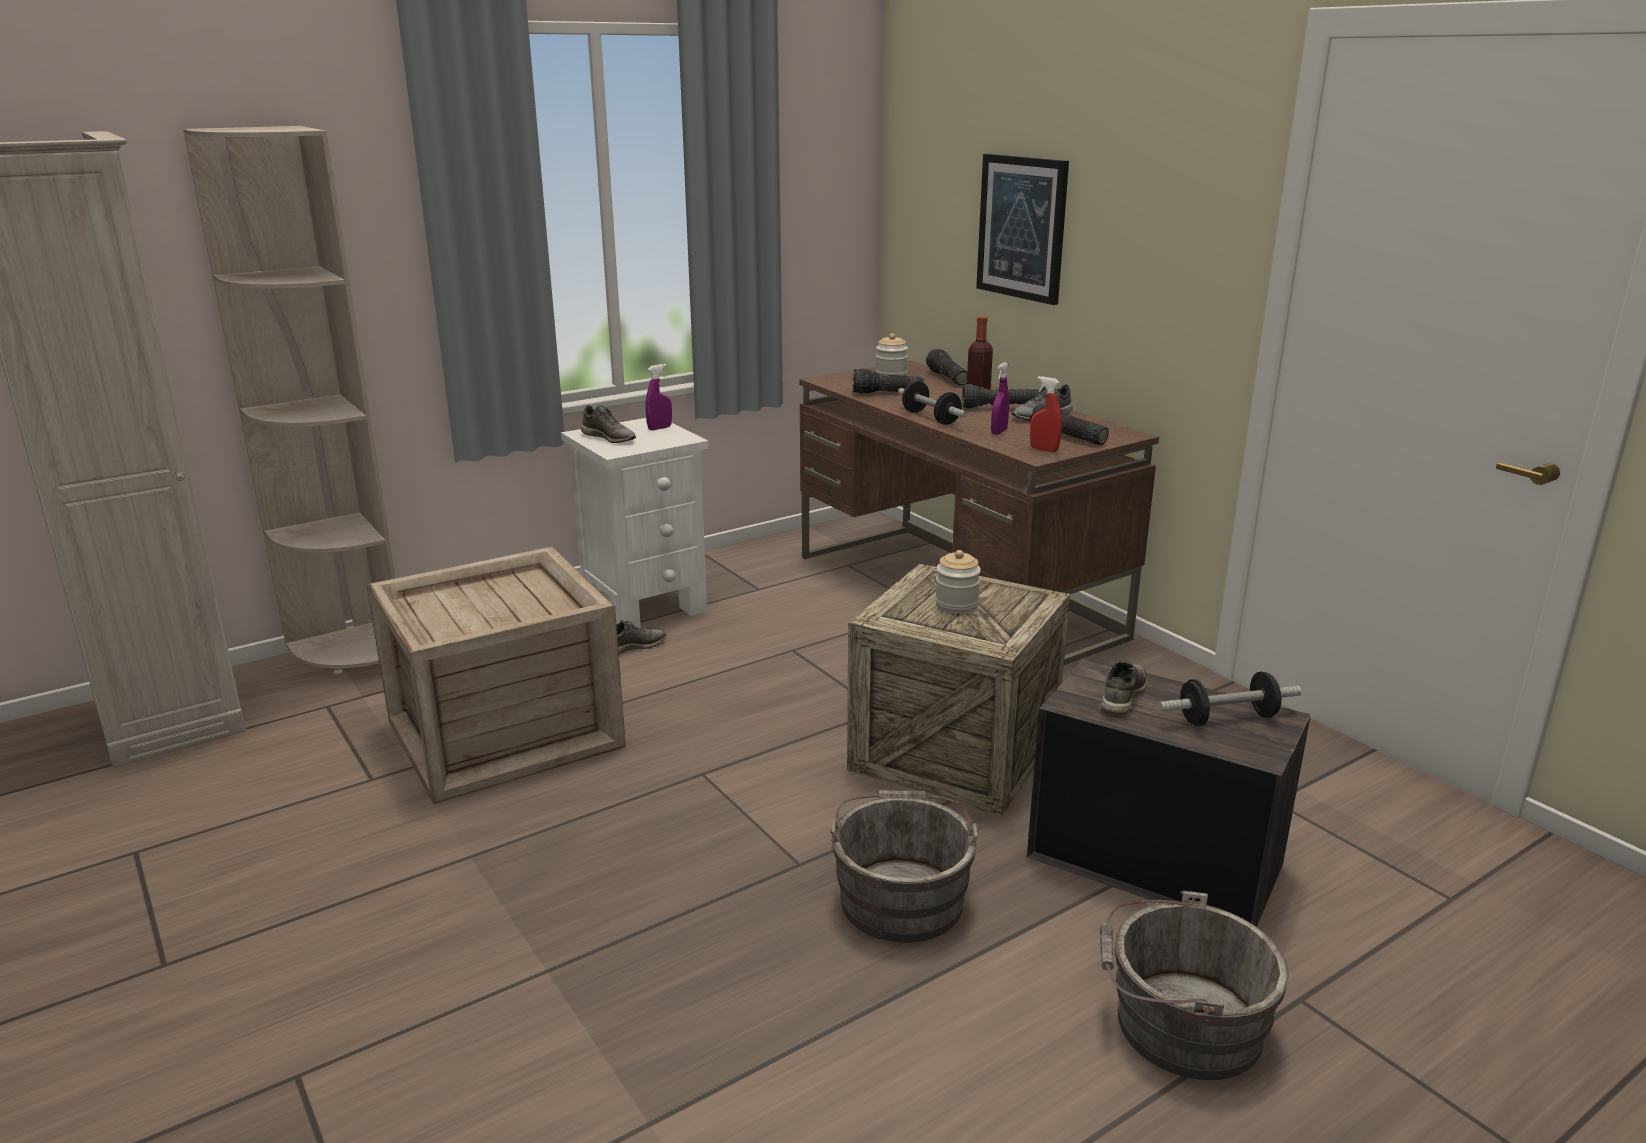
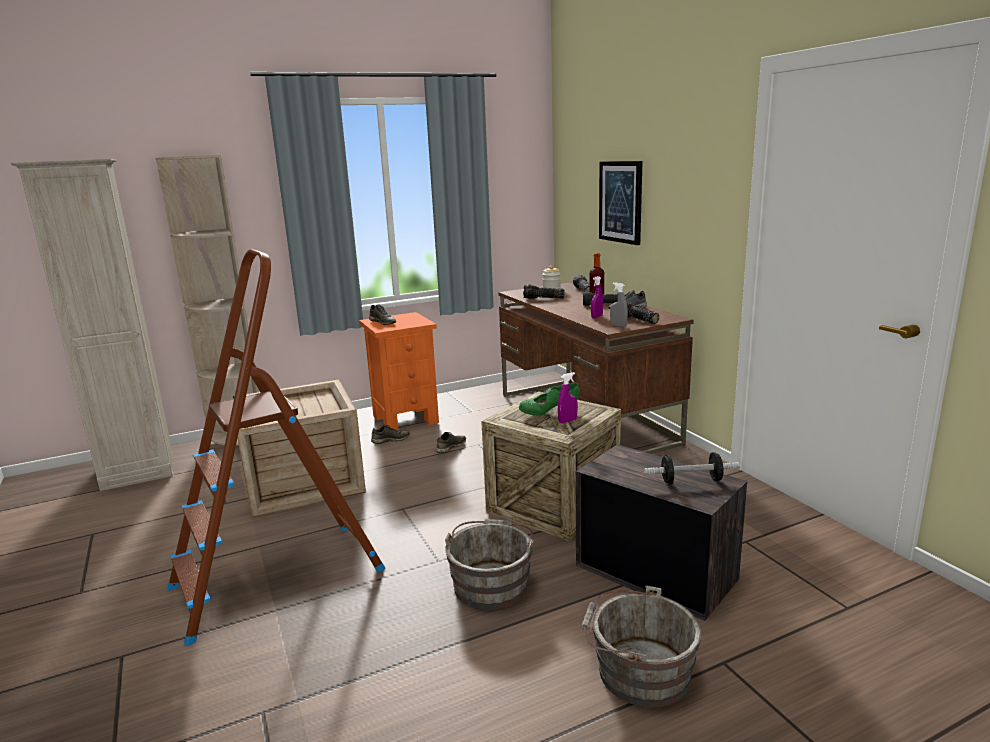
camera: 10 degrees right, 5 degrees down
white nightstand [561,418,709,628] -> orange nightstand [359,312,439,430]
purple spray bottle [646,364,672,430] -> purple spray bottle moved to [558,372,578,423]
dumbbell [898,381,967,425] -> none
jar [935,550,981,613] -> green shoe [519,383,580,416]
red spray bottle [1030,376,1062,452] -> grey spray bottle [610,282,628,327]
grey shoe [1101,661,1147,714] -> grey shoe moved to [436,432,466,453]
none -> brown step ladder [167,249,386,646]

